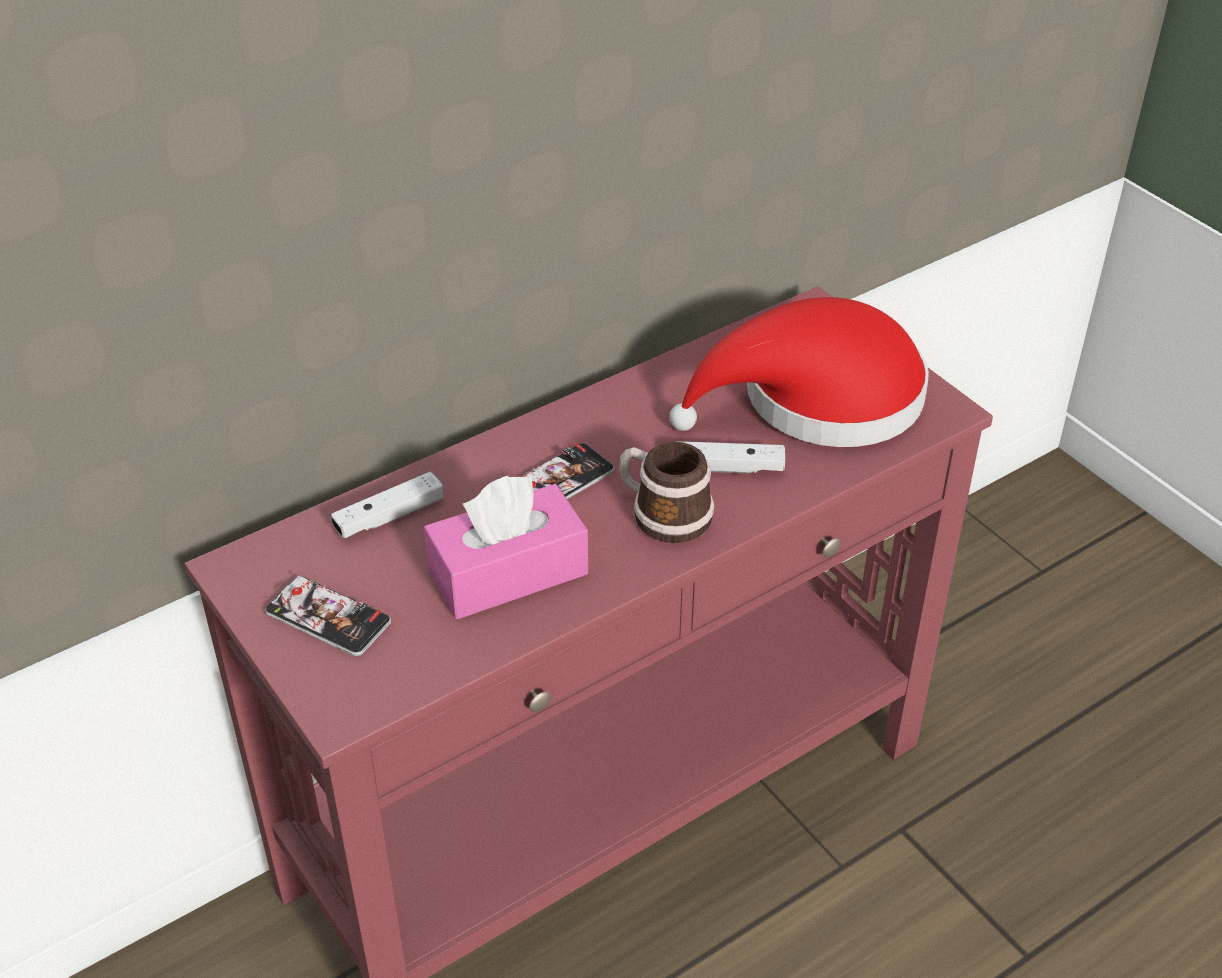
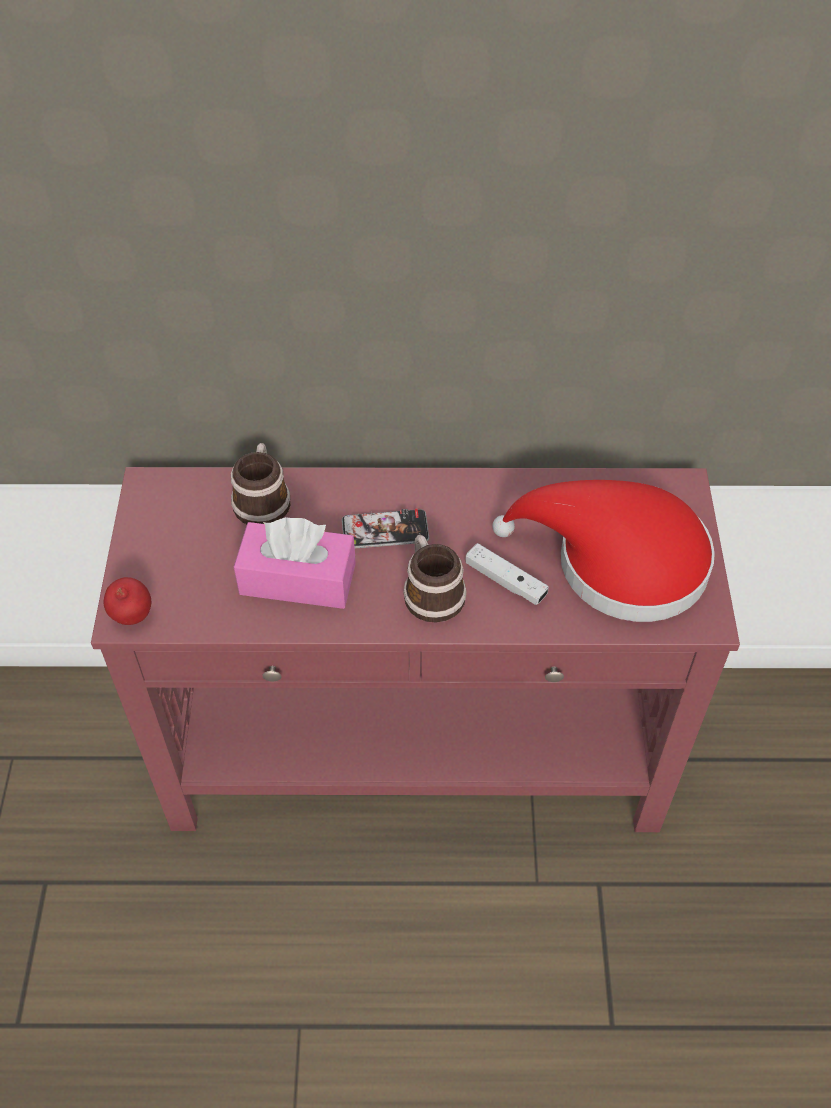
camera: 35 degrees right, 10 degrees up
phone [265,575,391,656] -> none
white game controller [331,472,443,538] -> mug [231,443,290,524]
none -> apple [104,577,151,625]

